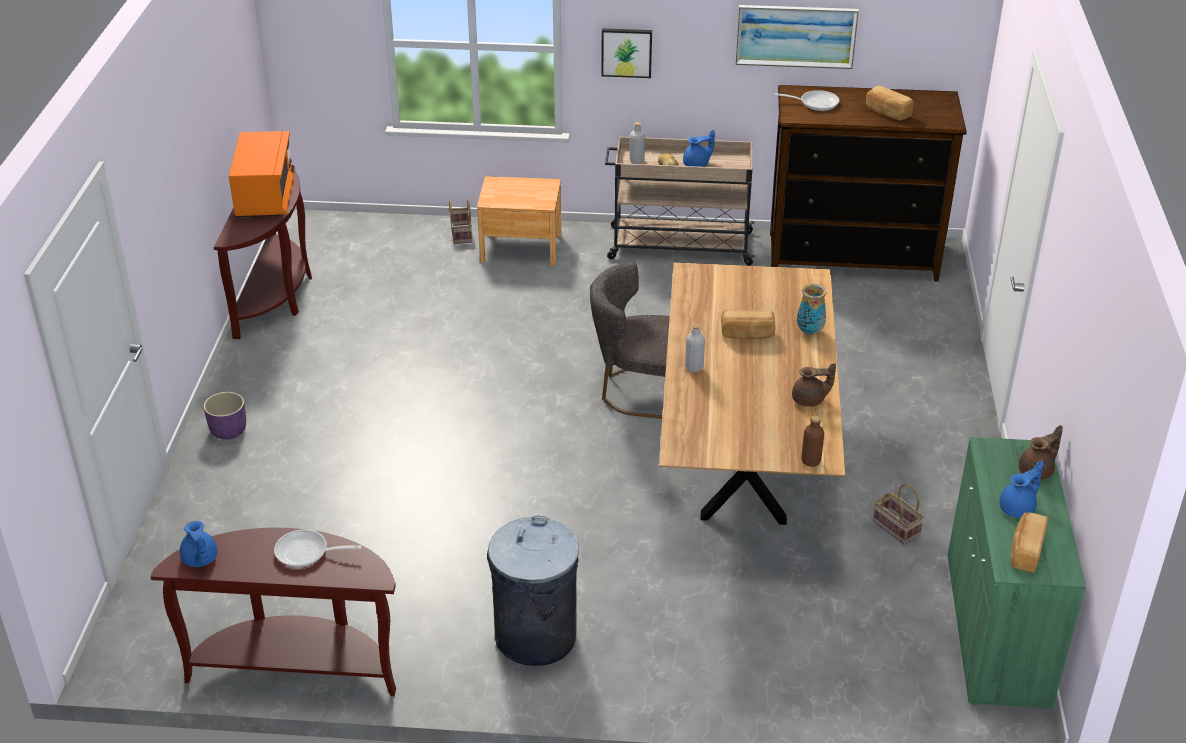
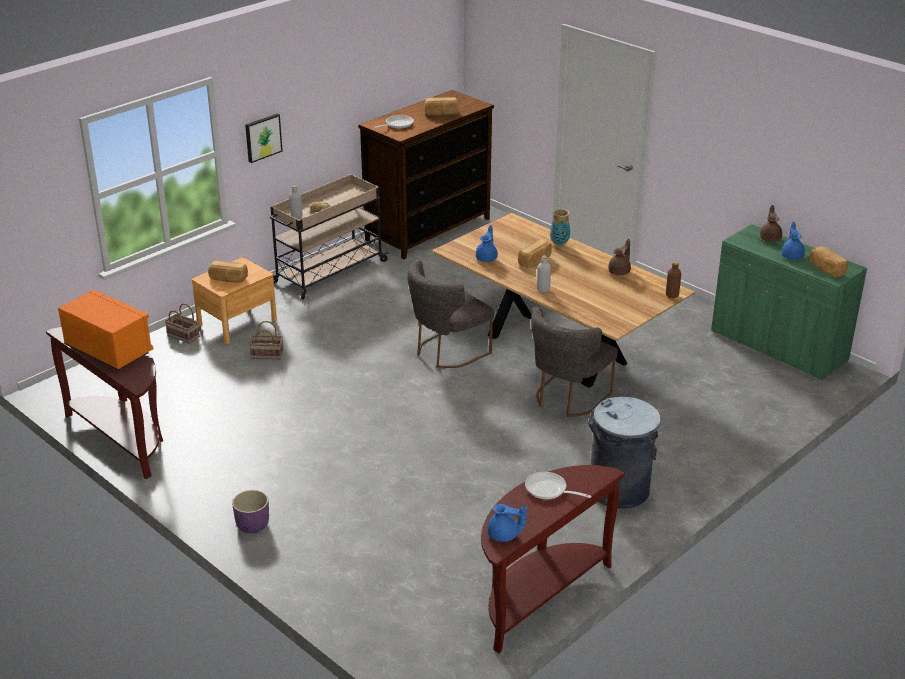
camera: 50 degrees left, 5 degrees down
frying pan [274,529,362,567] -> frying pan turned 75 degrees clockwise [525,472,591,500]
blue teapot [683,130,715,167] -> blue teapot moved to [476,225,498,262]
picture [735,5,859,69] -> none
basket [873,484,924,545] -> basket moved to [249,321,283,360]
none -> bread [208,260,248,283]
none -> grey chair [531,307,618,417]

